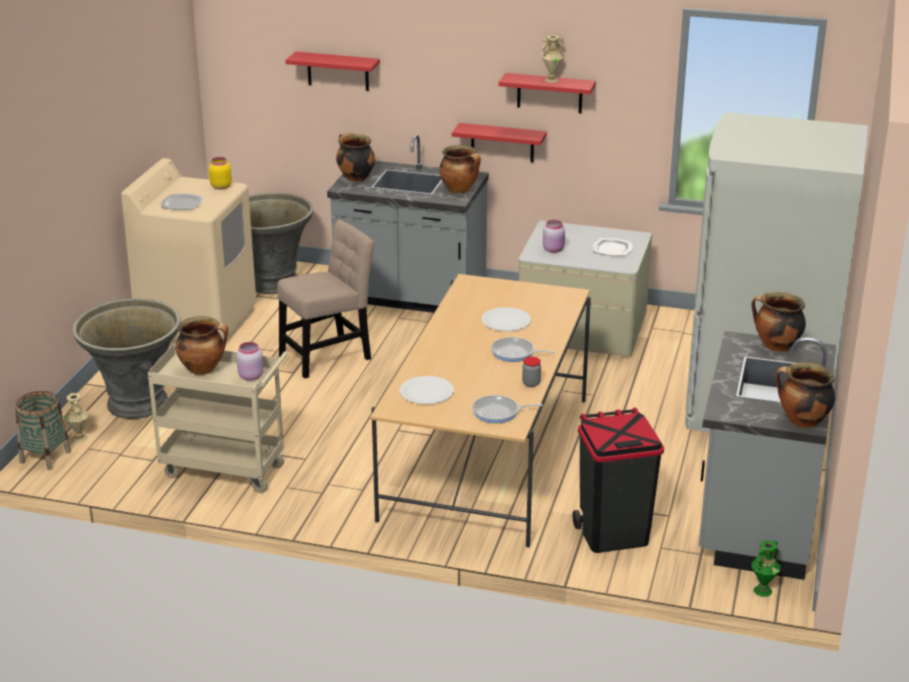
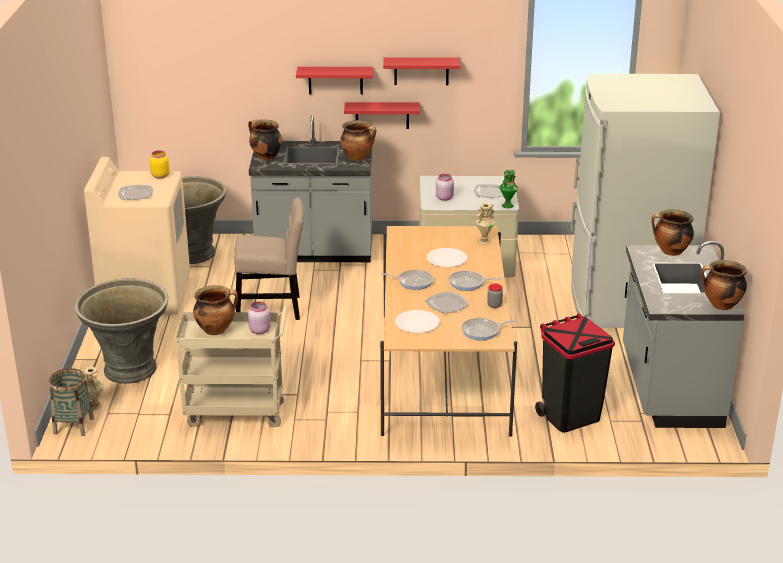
camera: 15 degrees left, 0 degrees up
beige chair [277,220,375,379] -> beige chair turned 45 degrees clockwise [234,197,304,320]
red shelf [285,52,380,91] -> red shelf moved to [296,67,373,94]
beige vase [541,35,564,83] -> beige vase moved to [475,203,496,244]
green vase [751,540,781,597] -> green vase moved to [499,170,518,208]
none -> frying pan [381,270,434,290]
none -> plate [425,291,469,314]

